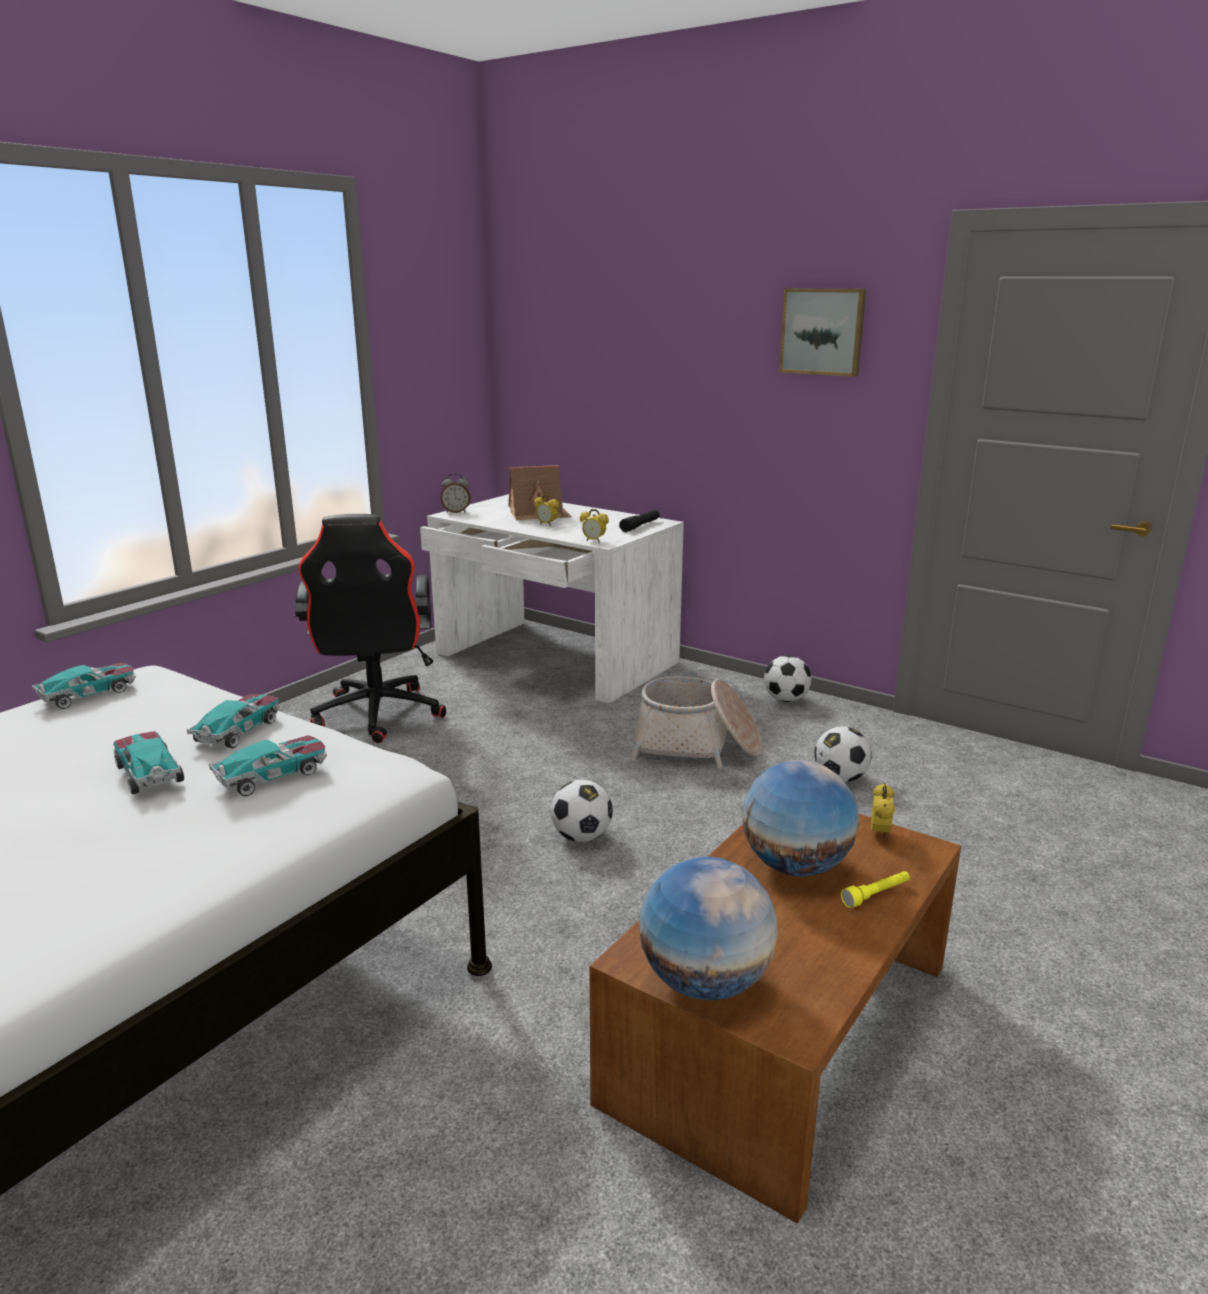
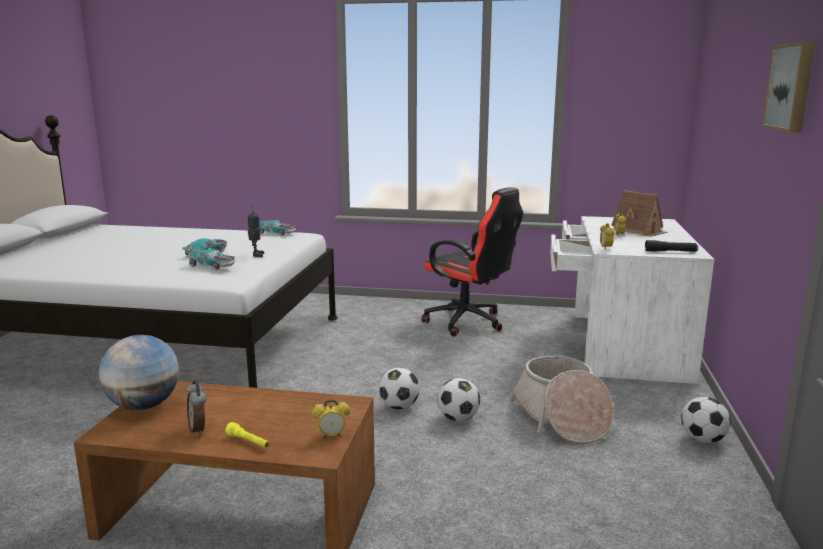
camera: 65 degrees right, 5 degrees down
toy car [187,694,280,748] -> toy robot [248,212,264,257]
black office chair [295,514,446,743] -> black office chair turned 105 degrees counterclockwise [421,187,523,337]
alarm clock [441,473,471,513] -> alarm clock moved to [186,380,207,436]
globe [742,760,859,877] -> none
football [814,727,872,782] -> football moved to [437,378,480,421]

